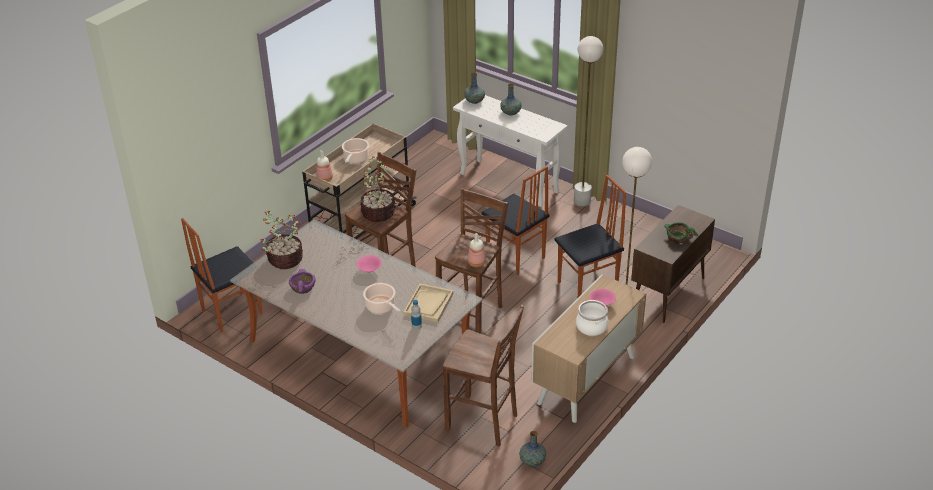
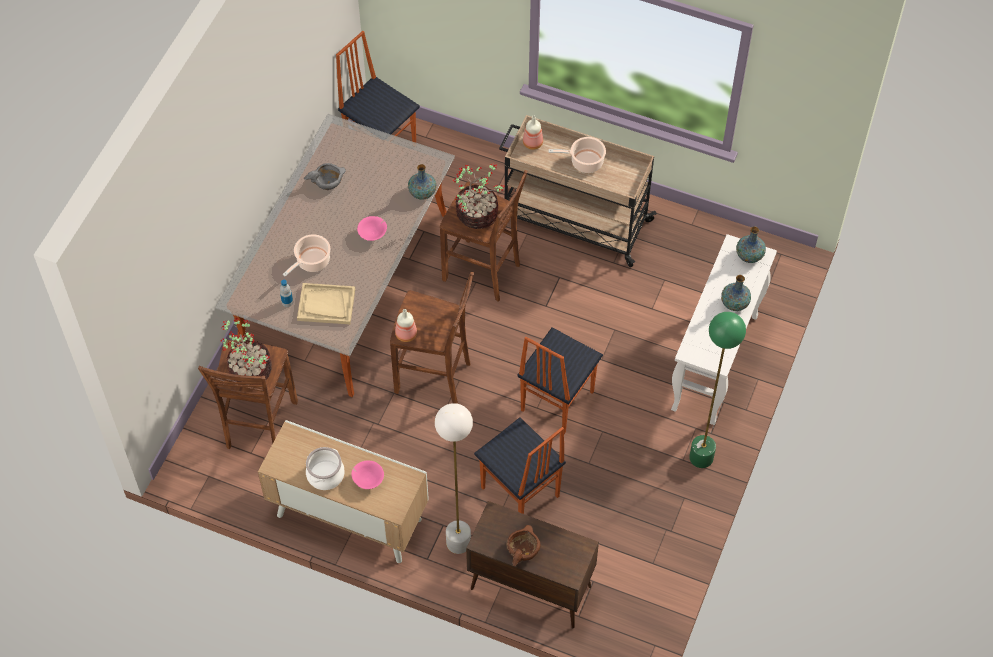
camera: 75 degrees right, 20 degrees up
potted plant [260,211,303,269] -> potted plant moved to [220,318,272,388]
purple bowl [289,269,316,294] -> grey bowl [304,163,346,190]
vase [519,431,546,467] -> vase moved to [408,164,436,200]
white floor lamp [574,36,603,206] -> green floor lamp [689,312,746,468]
green bowl [664,222,698,243] -> brown bowl [506,525,540,566]

